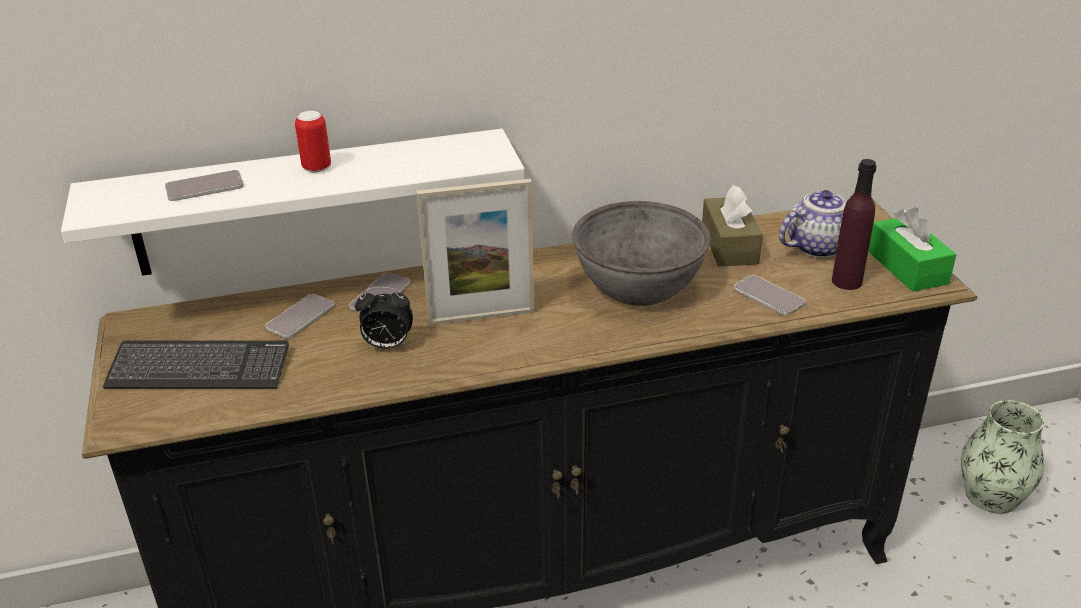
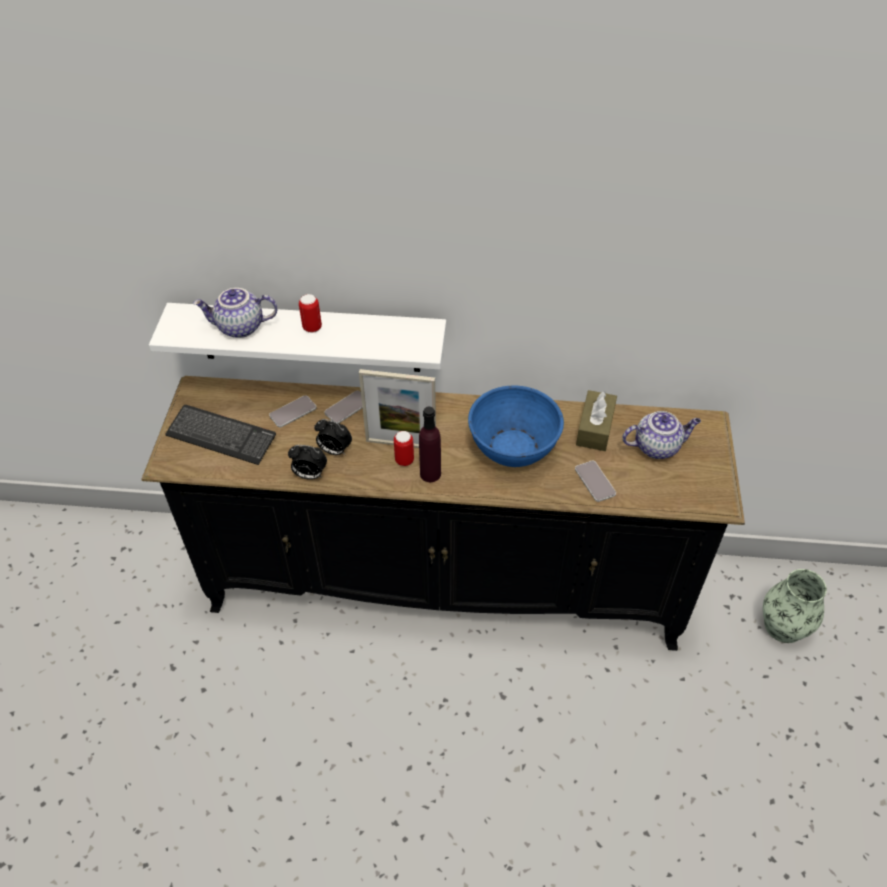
camera: 20 degrees right, 15 degrees up
phone [165,170,244,201] -> teapot [193,288,277,338]
grey bowl [572,201,711,306] -> blue bowl [468,386,564,467]
purple bottle [832,159,876,290] -> purple bottle moved to [419,407,441,482]
green tissue box [868,207,957,292] -> none
none -> alarm clock [288,445,327,480]
none -> can [394,431,414,466]

